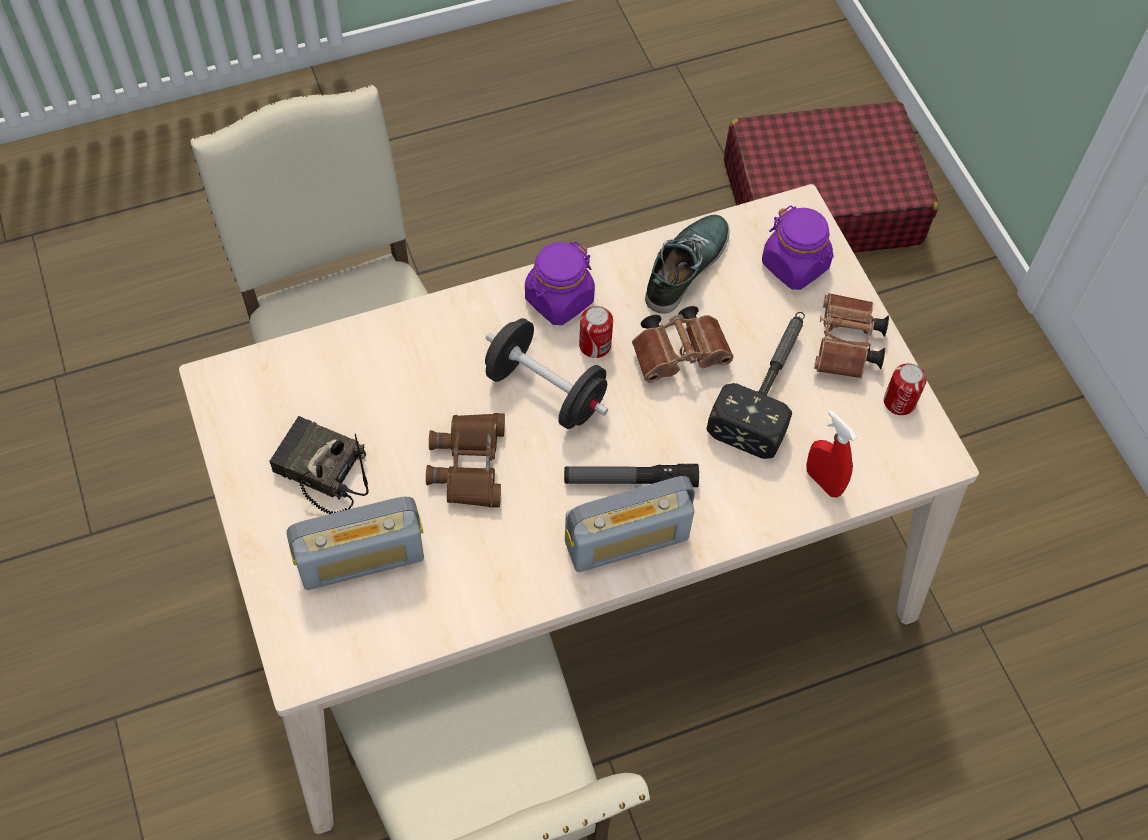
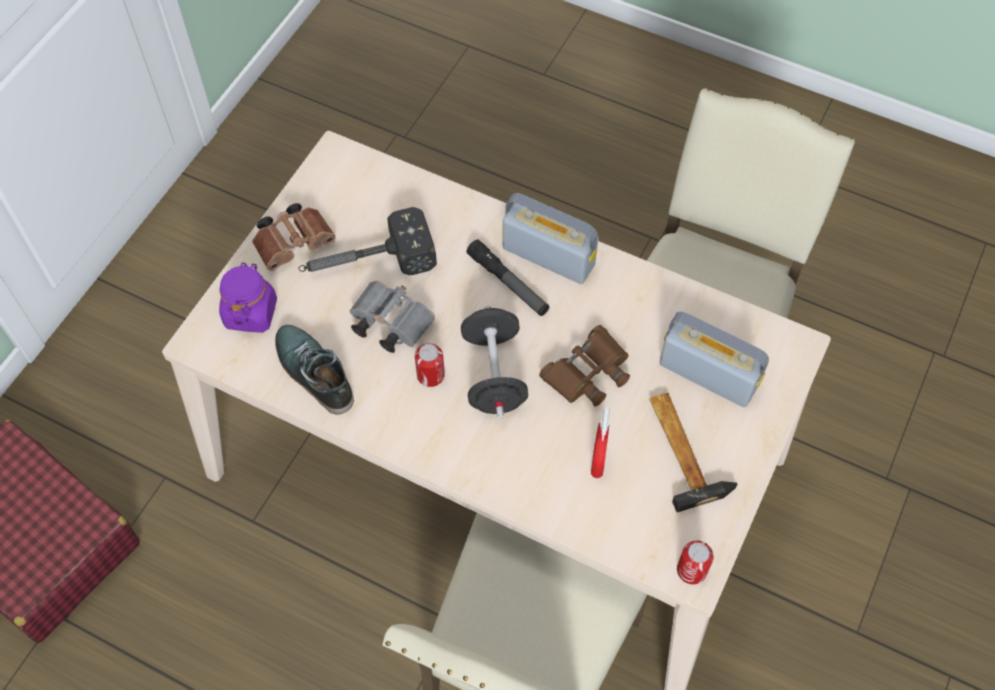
camera: 130 degrees left, 0 degrees up
radio [269,416,369,514] -> hammer [649,393,737,512]
purple jar [525,242,595,325] -> none
brown binoculars [632,306,734,383] -> grey binoculars [350,281,435,353]
shoe [645,215,730,314] -> shoe turned 60 degrees clockwise [275,325,354,415]
red spray bottle [806,410,857,497] -> red spray bottle moved to [591,407,610,478]
can [884,363,926,415] -> can moved to [677,540,714,584]

